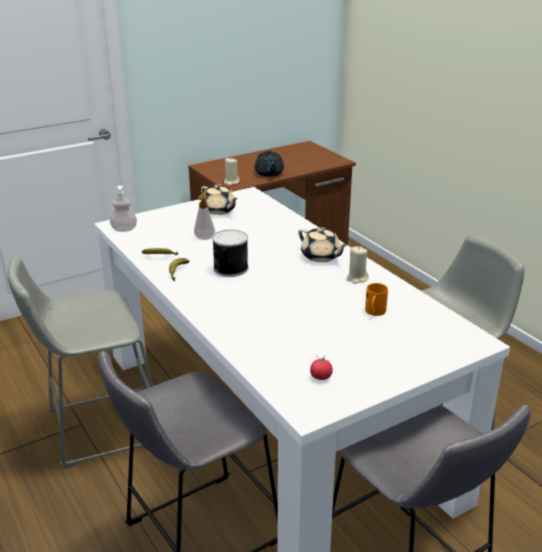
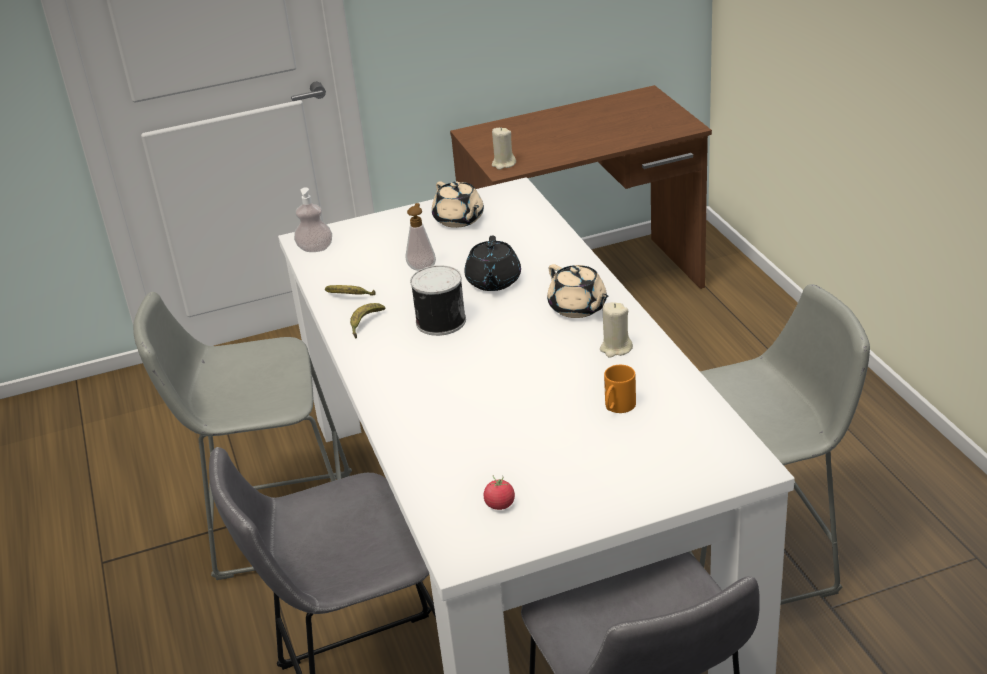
camera: 15 degrees right, 5 degrees up
black teapot [254,150,284,177] -> black teapot moved to [464,235,521,291]

